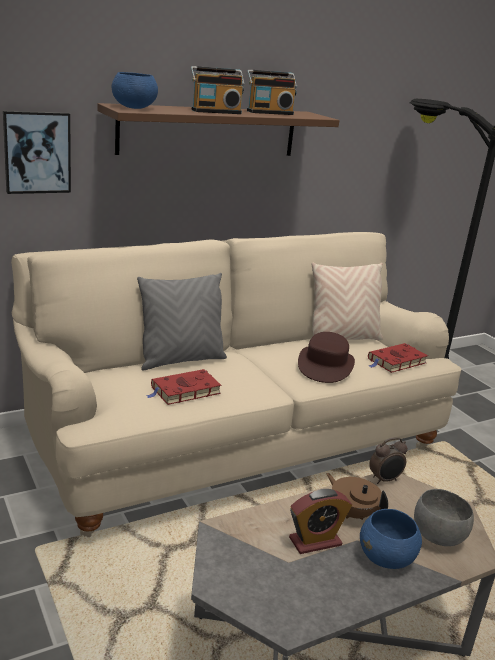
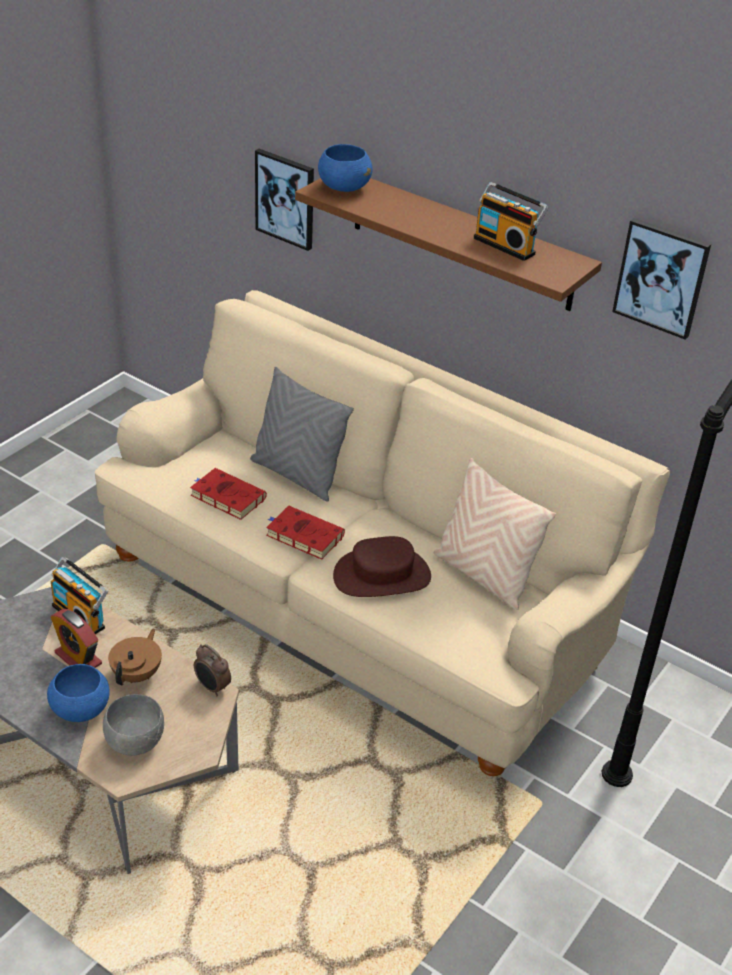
camera: 65 degrees right, 15 degrees up
radio [190,66,245,114] -> radio moved to [51,557,108,634]
red book [368,343,428,373] -> red book moved to [266,506,345,560]
none -> picture [612,218,711,340]

